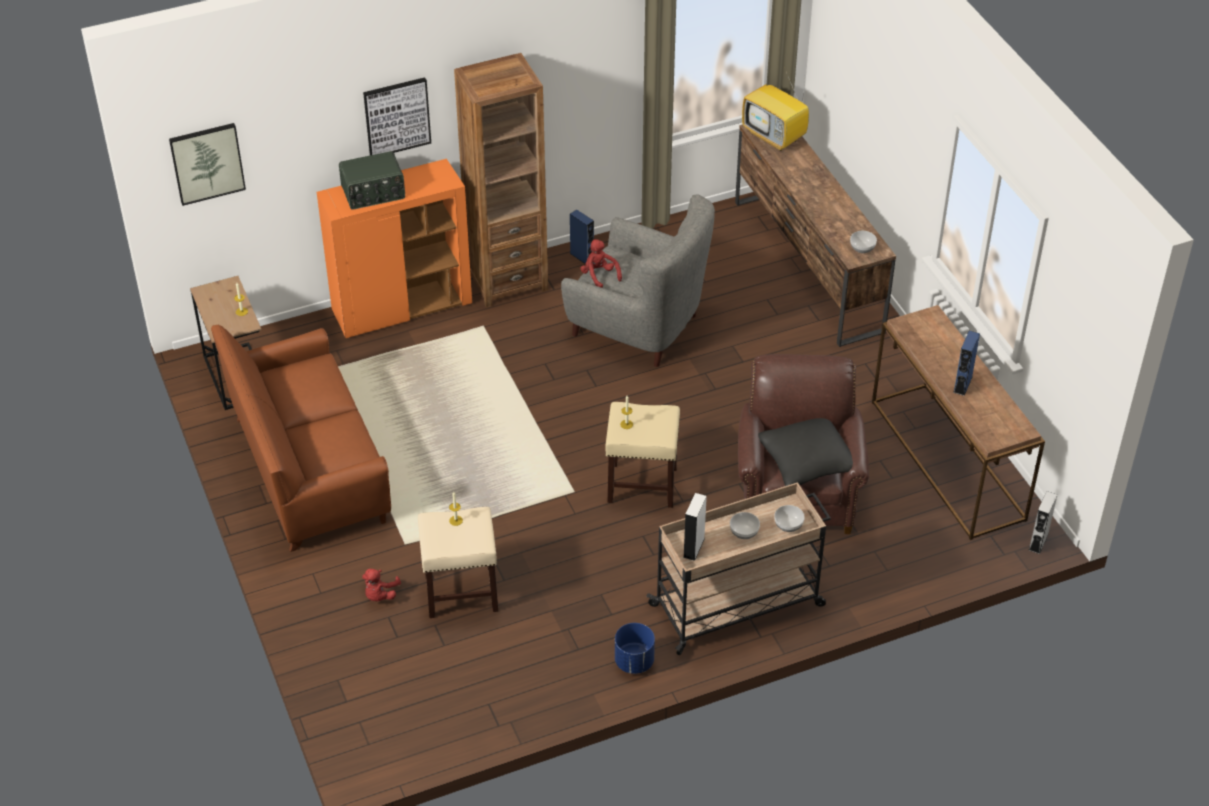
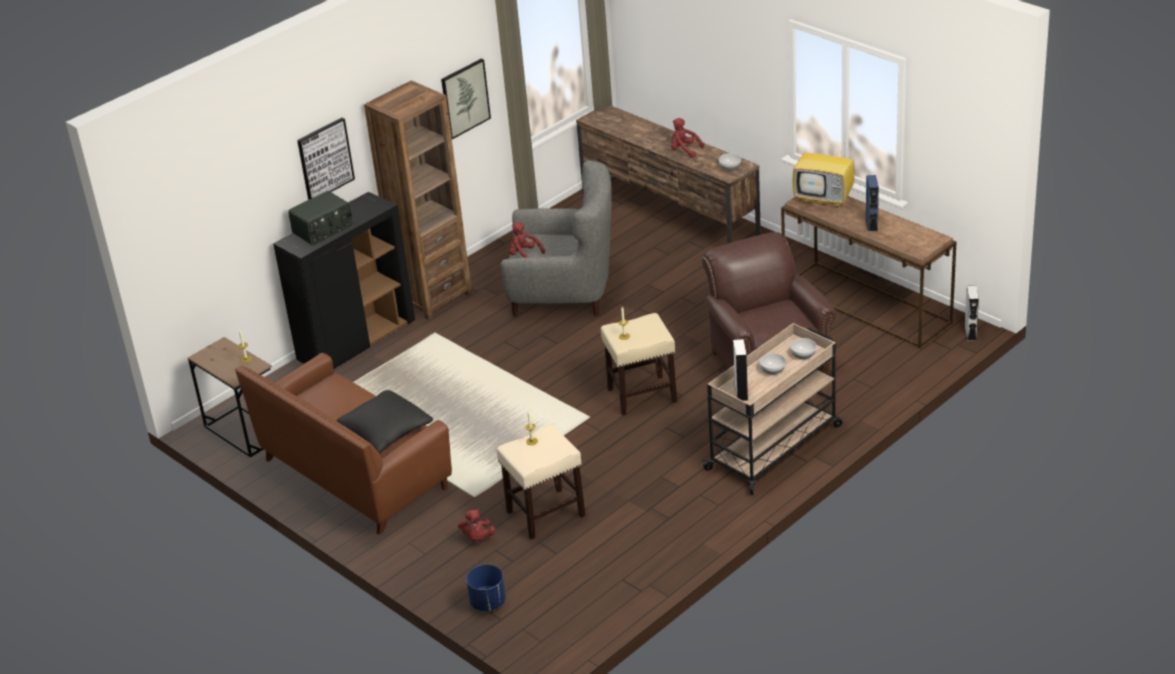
camera: 20 degrees left, 10 degrees down
picture [169,123,246,206] -> picture moved to [441,59,491,139]
orange cabinet [317,159,472,338] -> black cabinet [273,192,415,369]
blue speaker [570,210,594,264] -> none
blue planter [615,623,655,674] -> blue planter moved to [466,564,506,611]
television [742,72,809,151] -> television moved to [793,139,855,208]
black pillow [758,418,853,486] -> black pillow moved to [336,390,433,453]
none -> red plush toy [671,118,704,157]

